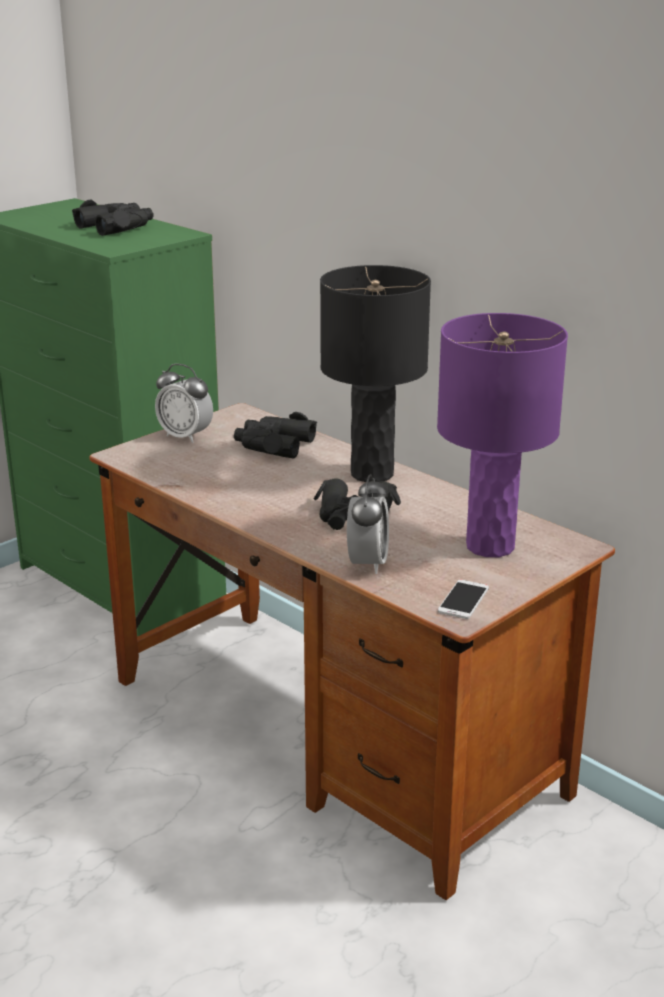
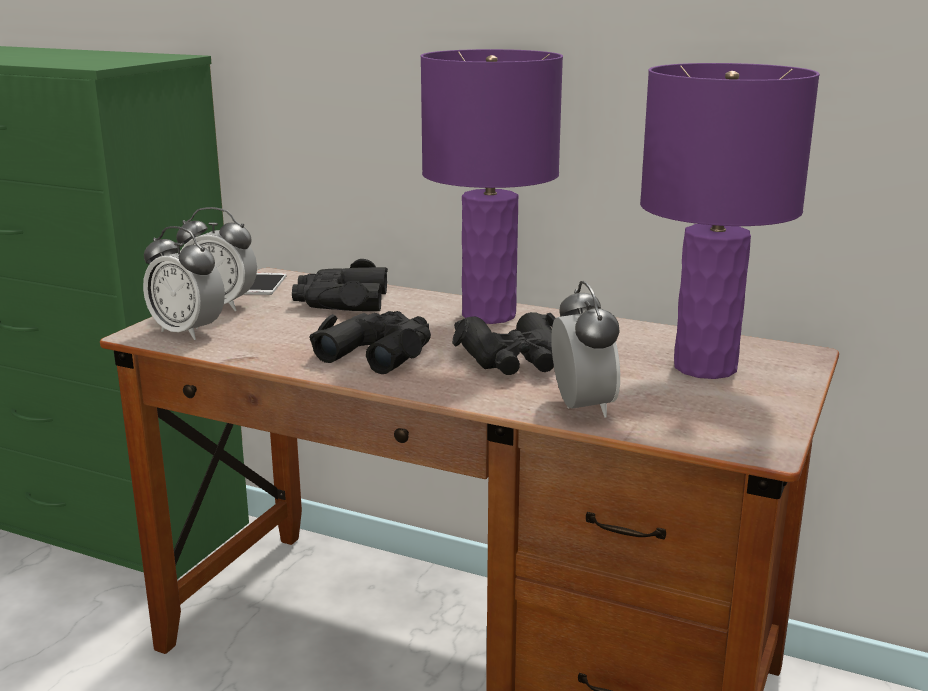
camera: 20 degrees left, 5 degrees down
black binoculars [72,200,154,236] -> black binoculars moved to [310,311,431,374]
black table lamp [320,265,431,482] -> purple table lamp [420,49,563,324]
phone [438,579,489,619] -> phone moved to [245,273,287,295]
none -> alarm clock [143,226,225,340]

